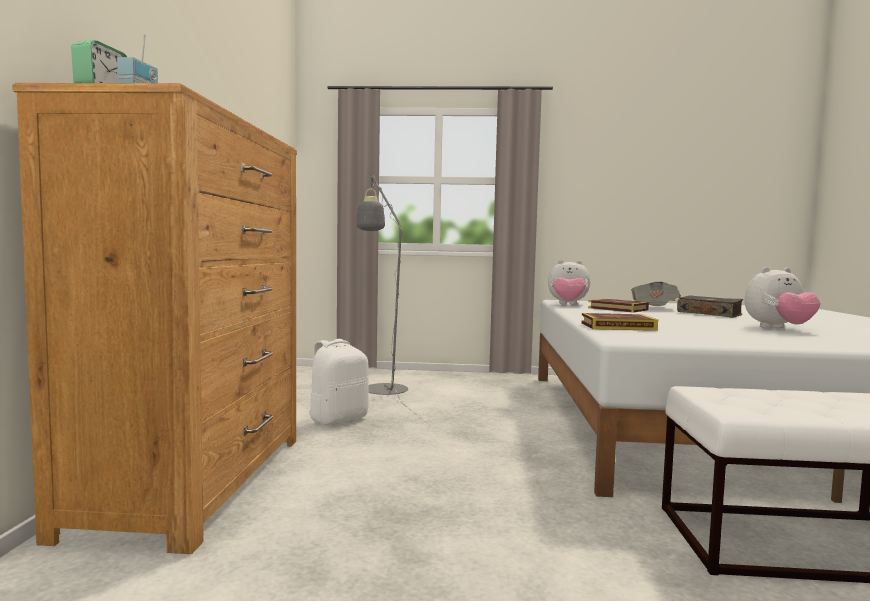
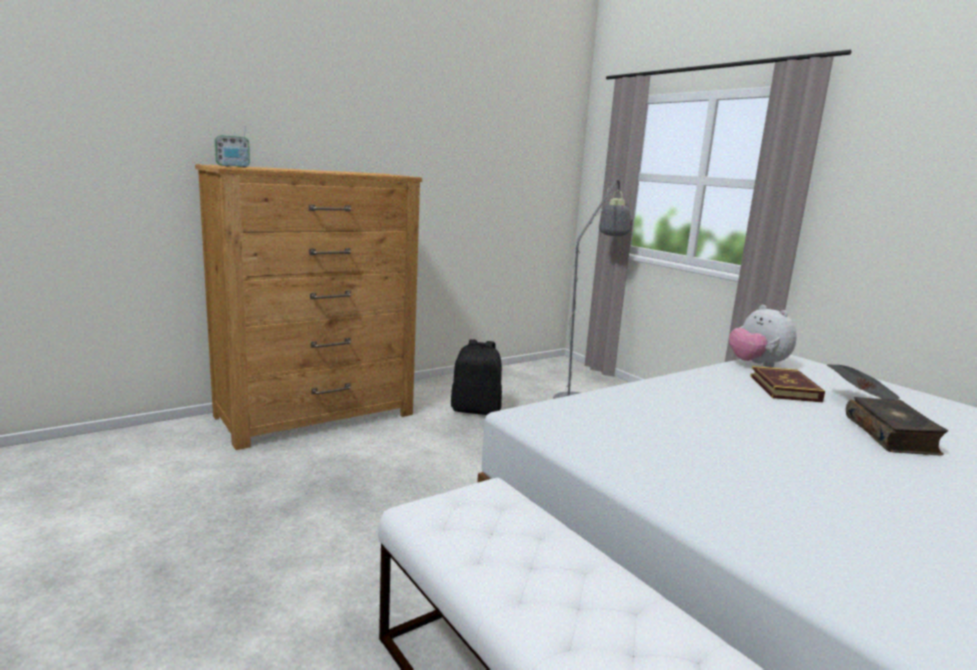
camera: 50 degrees right, 10 degrees up
white backpack [309,339,369,425] -> black backpack [451,339,502,415]
book [581,313,658,331] -> none
plush toy [744,267,820,328] -> none

